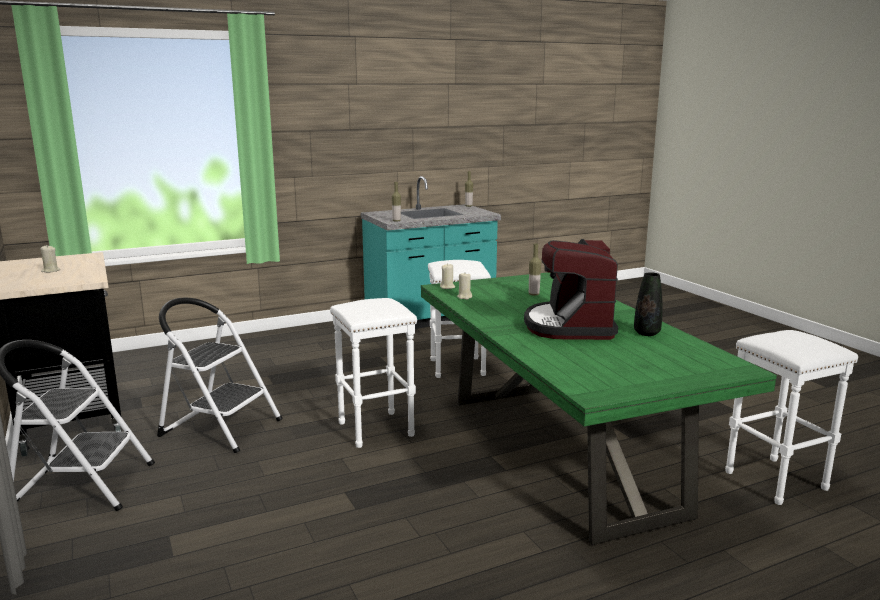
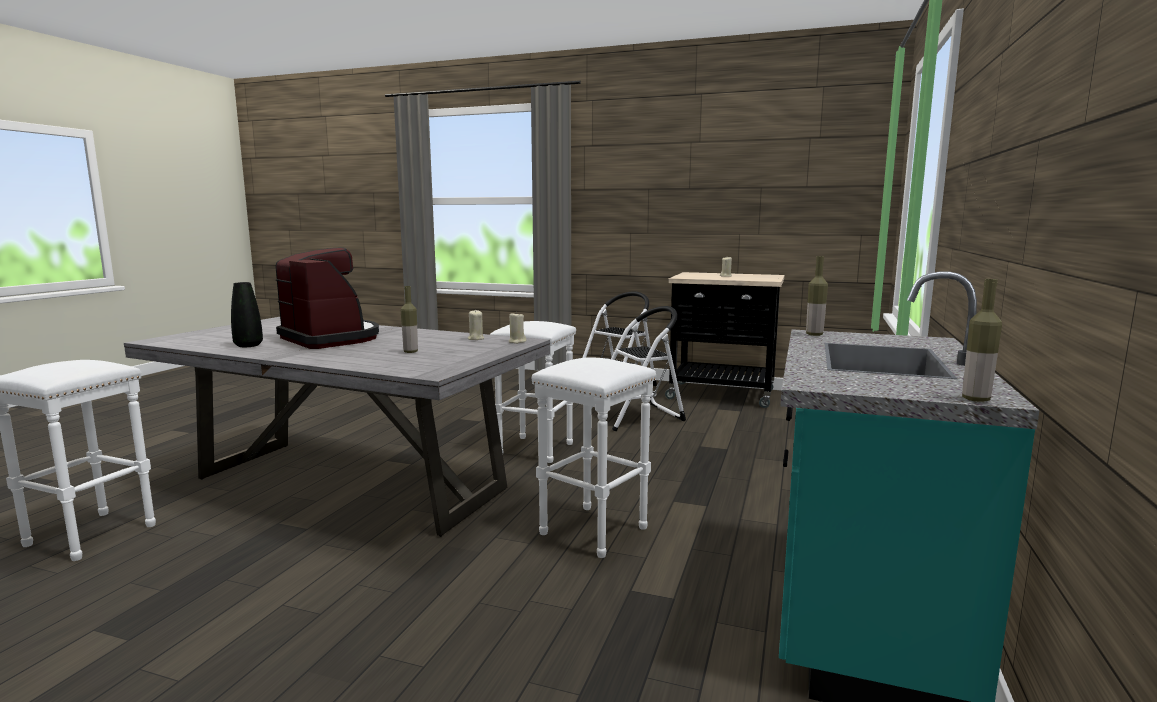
camera: 135 degrees right, 5 degrees down
green dining table [421,272,777,546] -> grey dining table [124,317,550,537]

